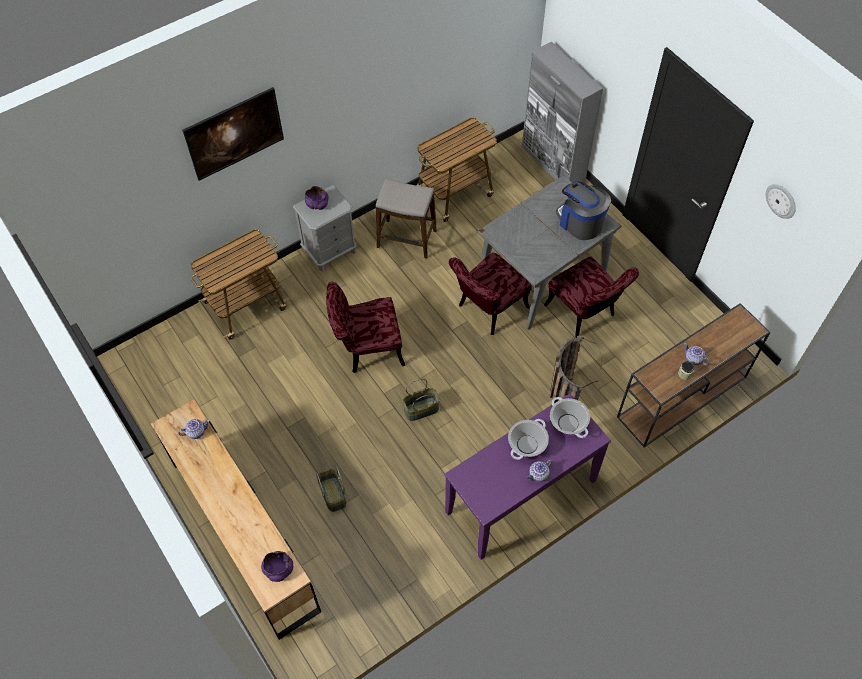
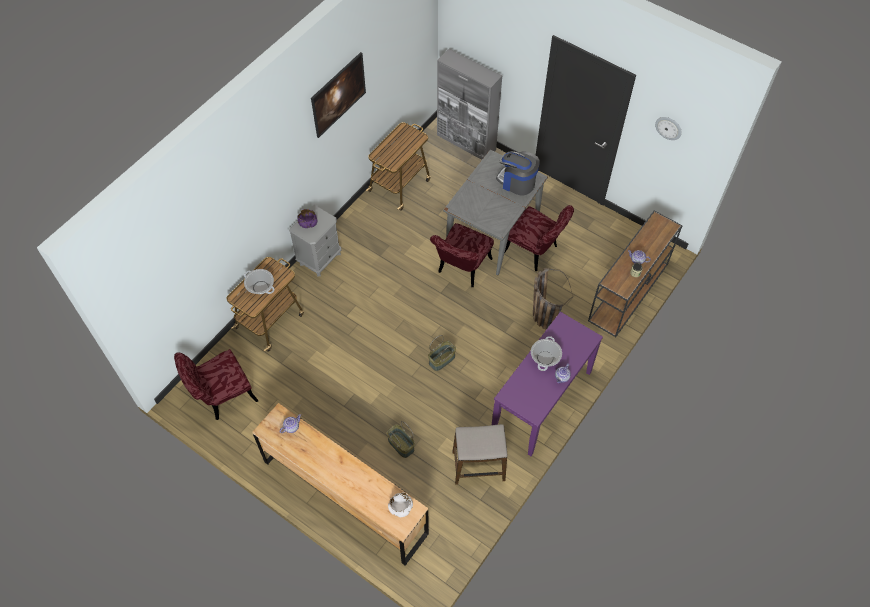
camera: 20 degrees left, 0 degrees up
picture [182,87,284,181] -> picture moved to [311,52,366,138]
purple bowl [261,551,293,582] -> white bowl [388,493,413,517]
red chair [326,282,405,373] -> red chair moved to [174,349,258,420]
stool [376,179,437,259] -> stool moved to [453,424,507,485]
cooking pot [550,397,590,438] -> cooking pot moved to [244,269,275,294]

